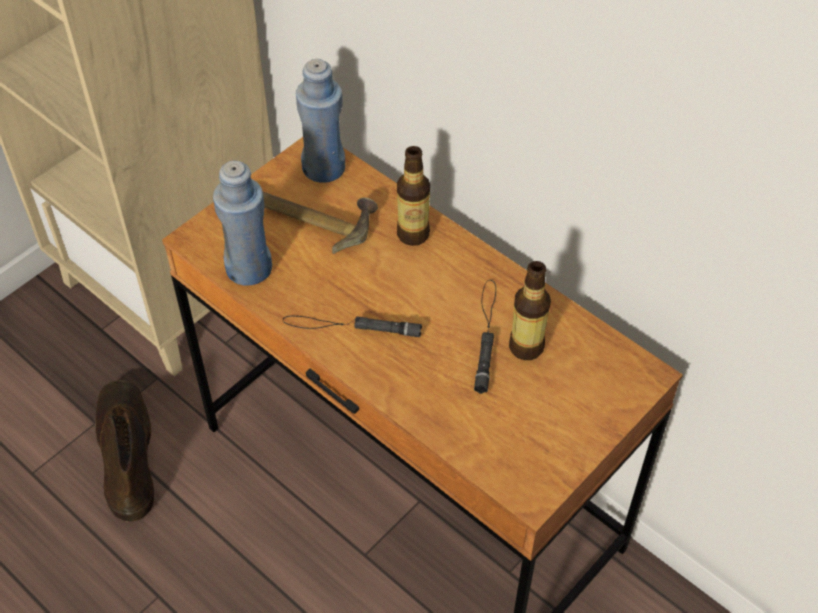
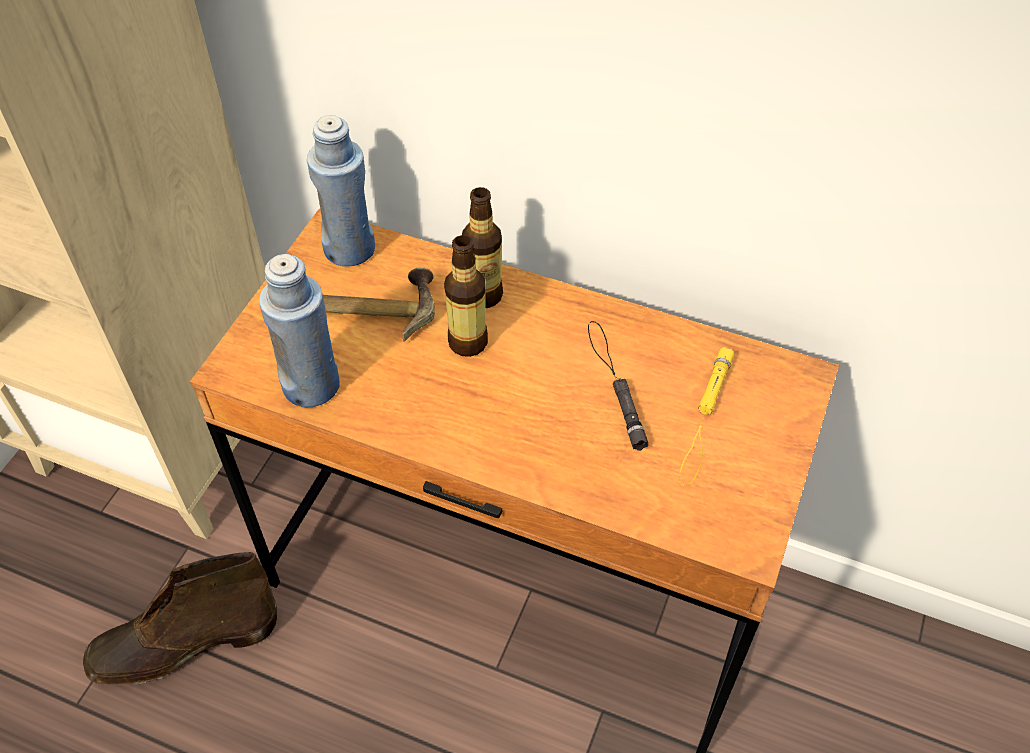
camera: 20 degrees left, 0 degrees up
brown boot [95,380,154,522] -> brown boot turned 75 degrees counterclockwise [83,552,277,685]
black flashlight [283,316,422,337] -> none
bottle [509,261,551,360] -> bottle moved to [444,235,488,357]
none -> yellow flashlight [679,347,734,486]

